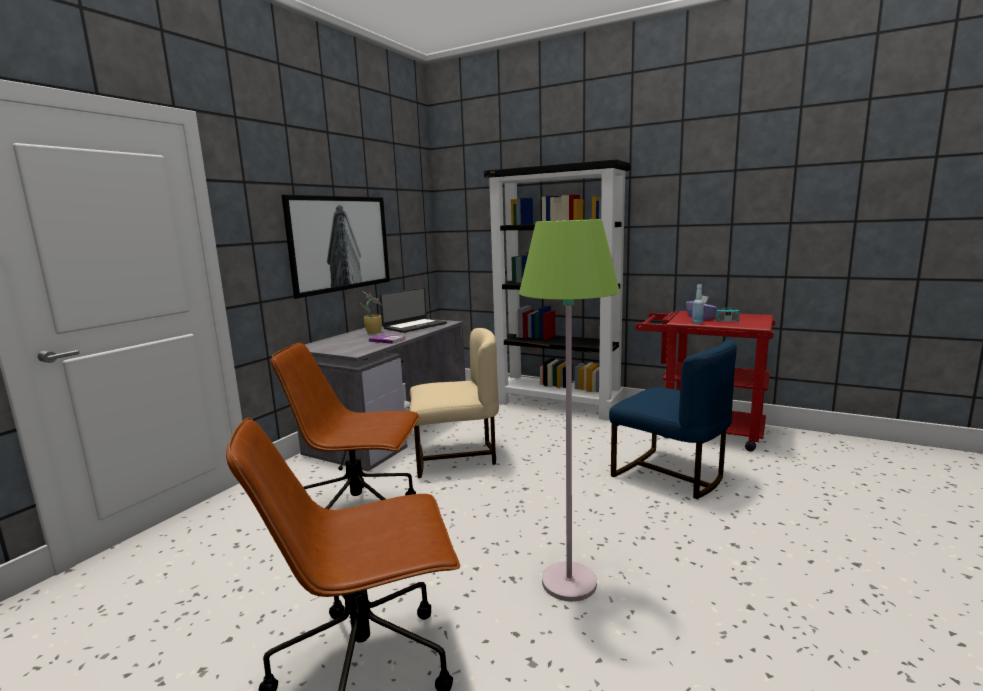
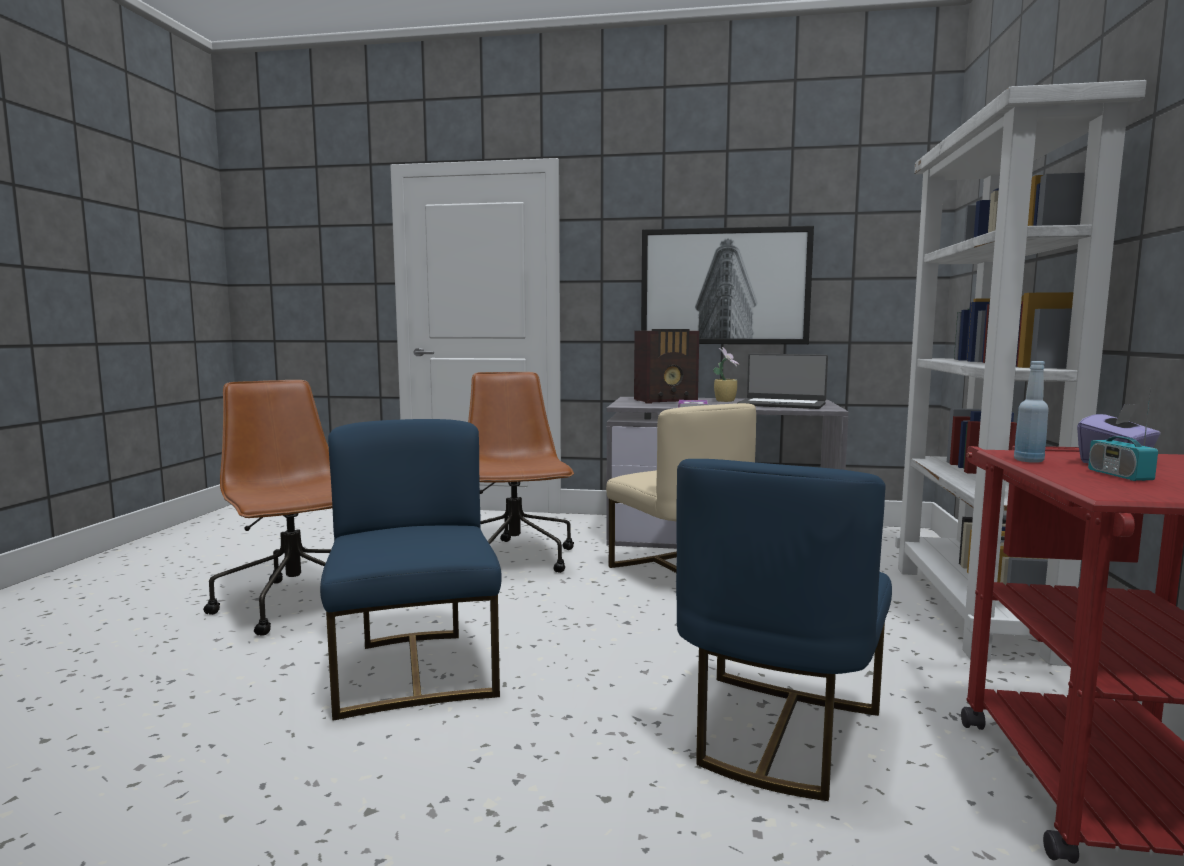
camera: 70 degrees right, 5 degrees down
black bookcase [484,159,631,420] -> white bookcase [895,80,1147,666]
green floor lamp [519,219,620,602] -> blue chair [320,419,502,720]
none -> radio [634,329,699,404]

